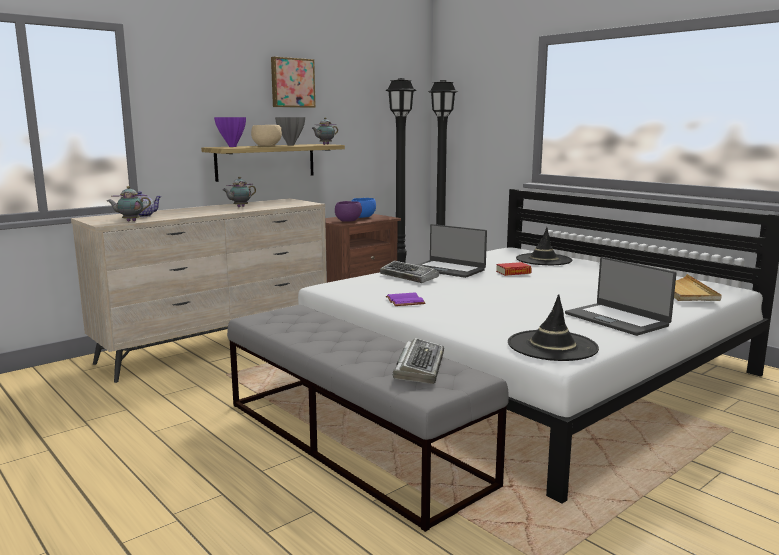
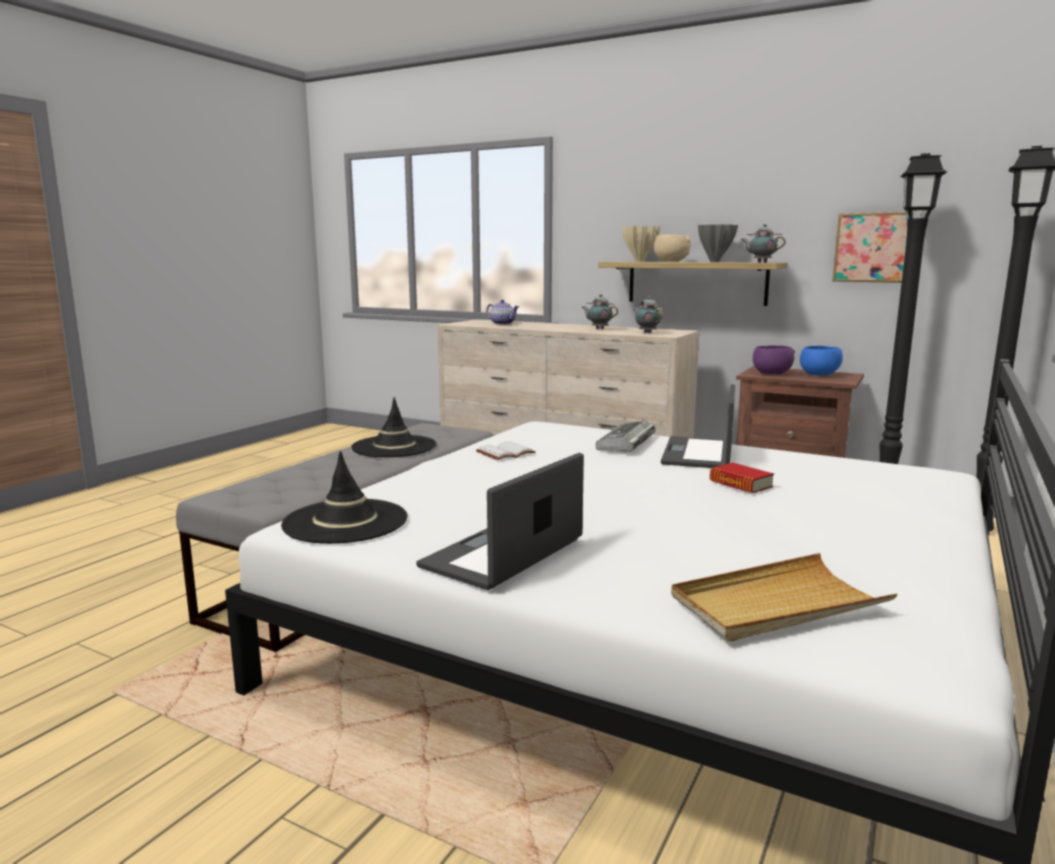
camera: 70 degrees right, 0 degrees up
teapot [107,186,151,221] -> teapot moved to [633,296,663,333]
purple vase [214,117,246,147] -> beige vase [622,226,660,262]
picture [271,57,316,108] -> picture moved to [832,212,907,283]
purple book [386,293,425,306] -> white book [476,441,535,460]
keyboard [393,338,444,384] -> none
black hat [516,227,572,265] -> black hat moved to [351,397,436,457]

